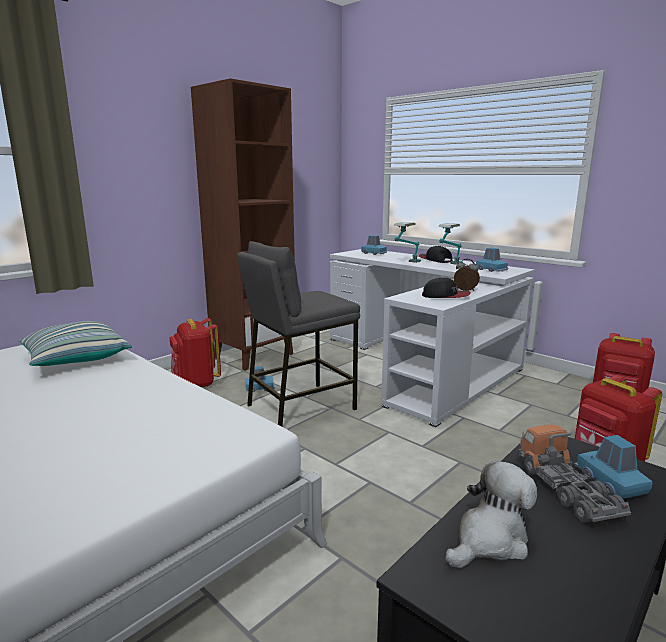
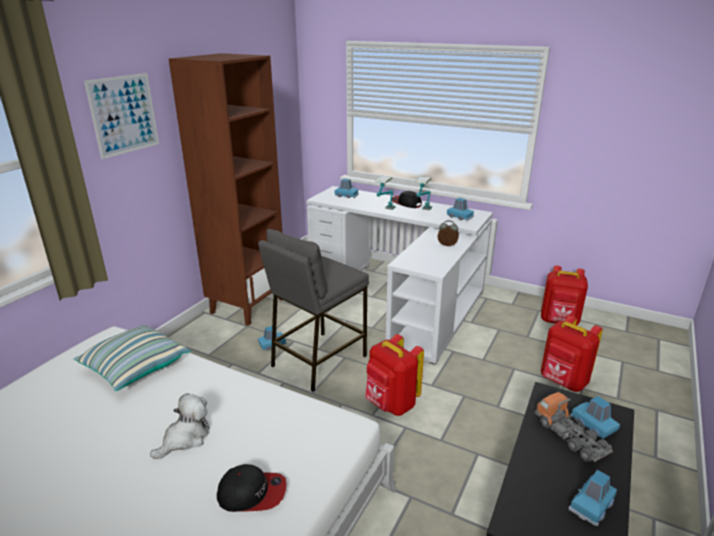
camera: 15 degrees left, 10 degrees up
red backpack [170,318,221,387] -> red backpack moved to [365,334,424,416]
cap [422,278,471,298] -> cap moved to [217,464,287,512]
plush toy [445,460,537,568] -> plush toy moved to [150,393,210,459]
none -> picture [84,73,159,159]
none -> blue toy car [568,470,617,526]

